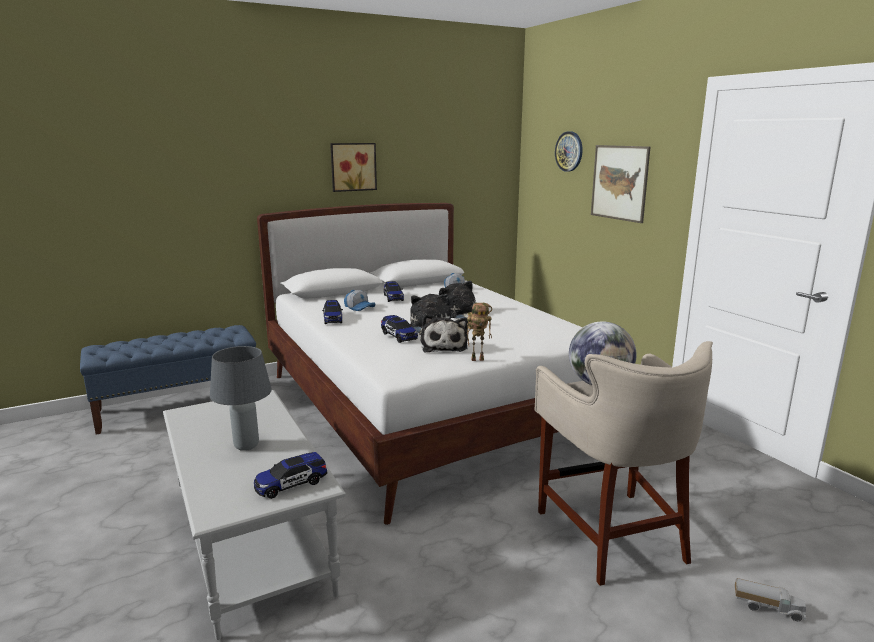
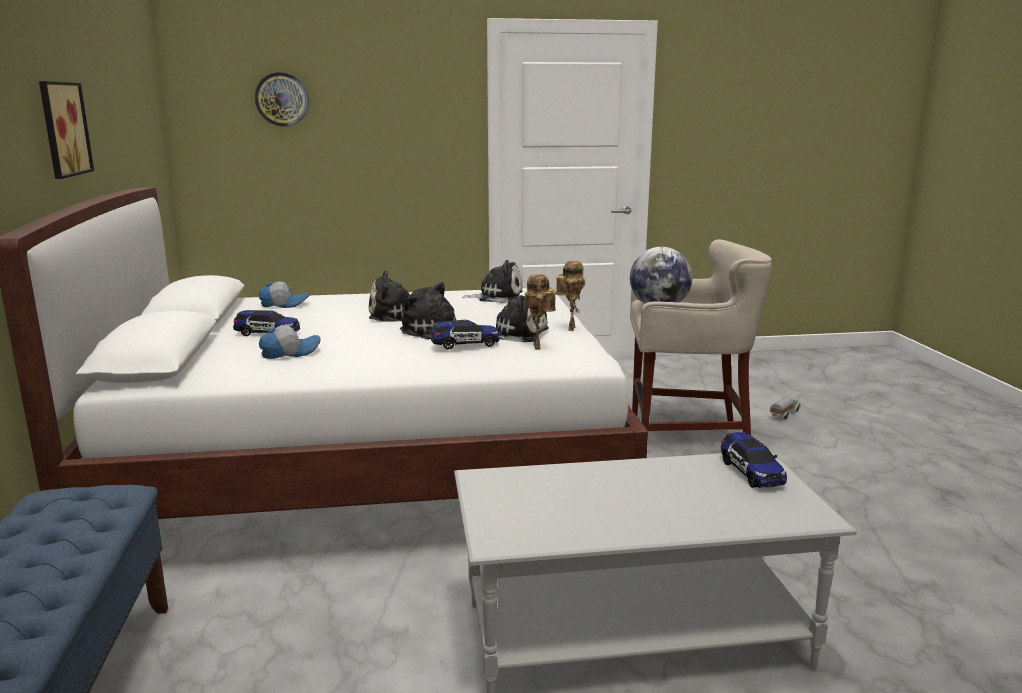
camera: 70 degrees left, 0 degrees up
grey table lamp [210,346,272,451] -> none
toy car [322,300,343,324] -> none
picture [591,145,650,223] -> none
none -> plush toy [462,260,523,303]
none -> toy robot [524,274,556,350]

